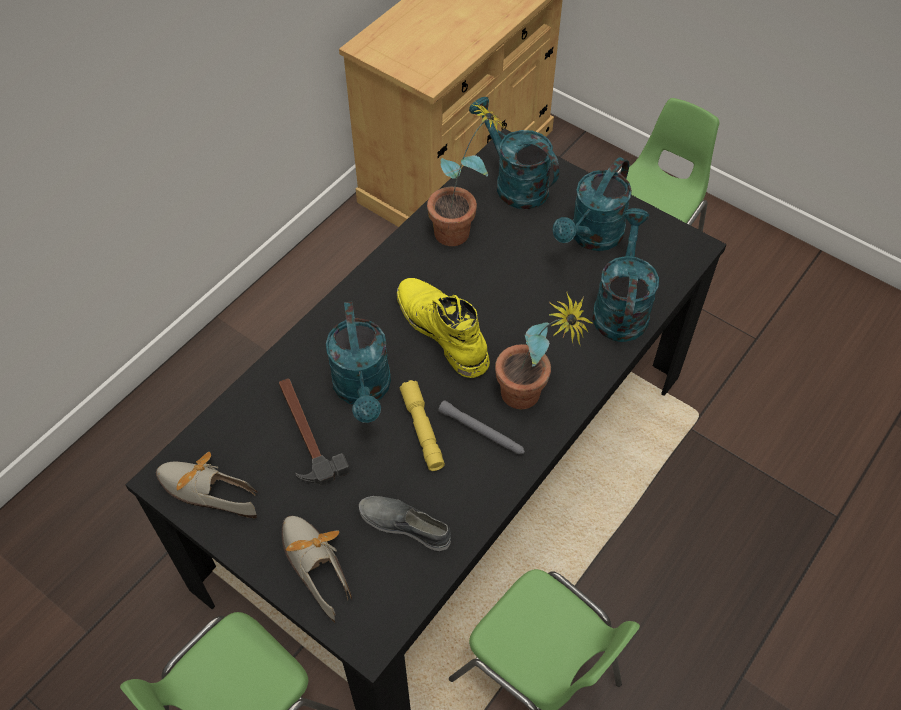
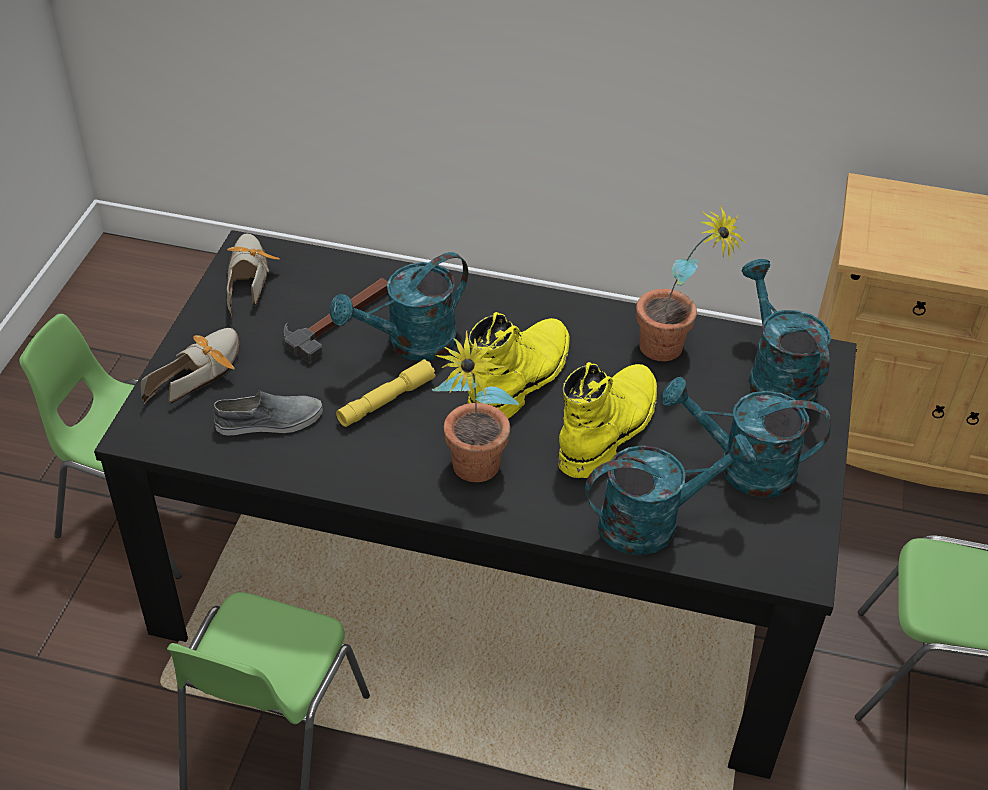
camera: 65 degrees right, 10 degrees down
grey shoe [359,496,451,551] -> grey shoe turned 75 degrees clockwise [213,390,323,435]
grey flashlight [438,401,525,454] -> none
turquoise watering can [469,97,560,209] -> turquoise watering can turned 45 degrees counterclockwise [741,259,831,409]
none -> yellow boot [558,362,657,478]

